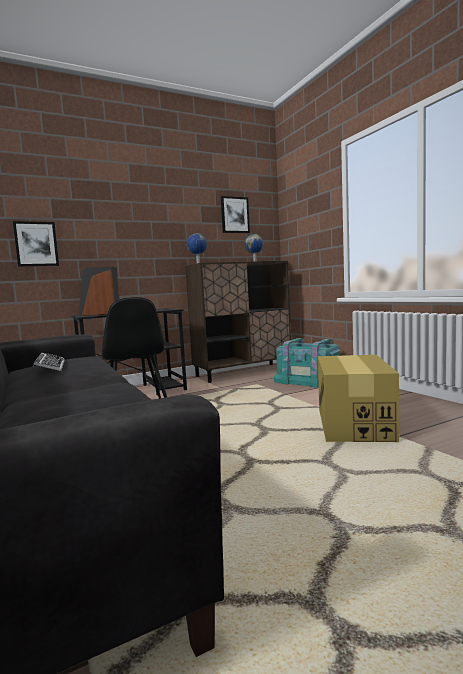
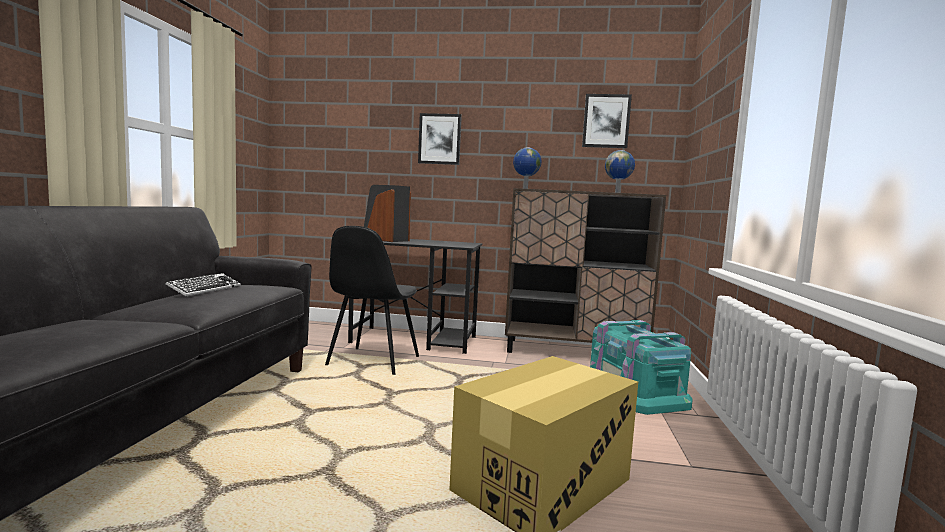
camera: 35 degrees right, 0 degrees up
picture [13,221,59,267] -> picture moved to [418,113,462,165]

